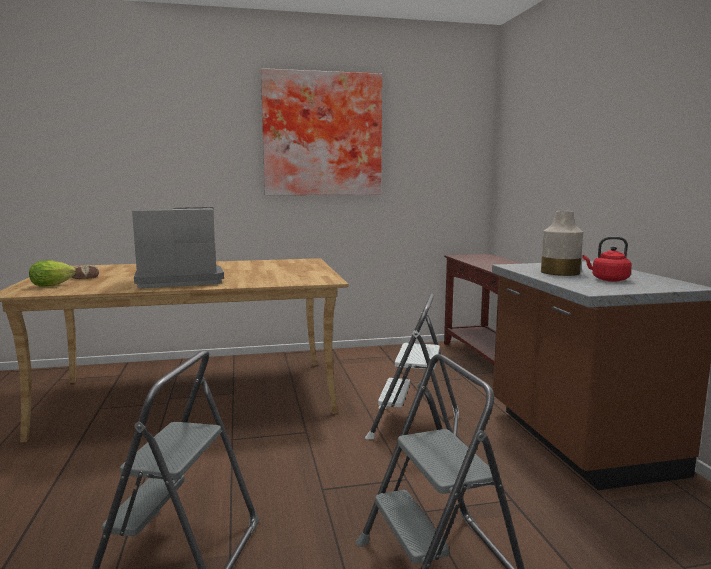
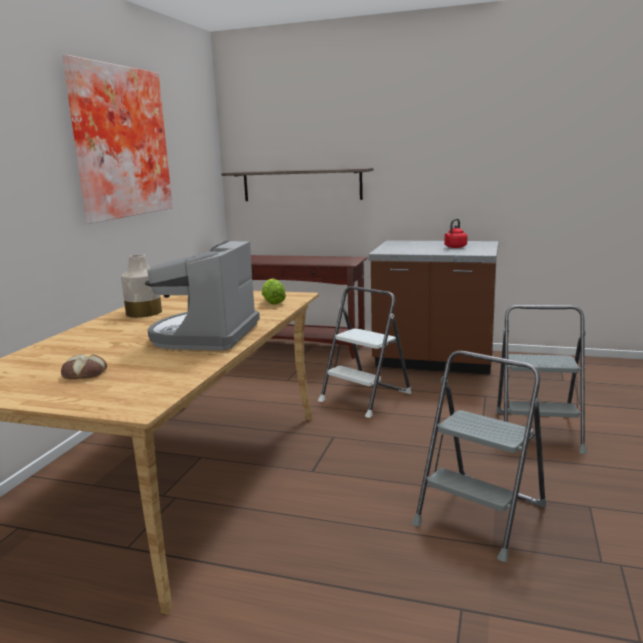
camera: 60 degrees left, 5 degrees up
lettuce [29,260,76,287] -> lettuce moved to [262,278,286,305]
beige vase [541,211,583,276] -> beige vase moved to [121,254,162,317]
none -> shelf [221,168,373,201]

